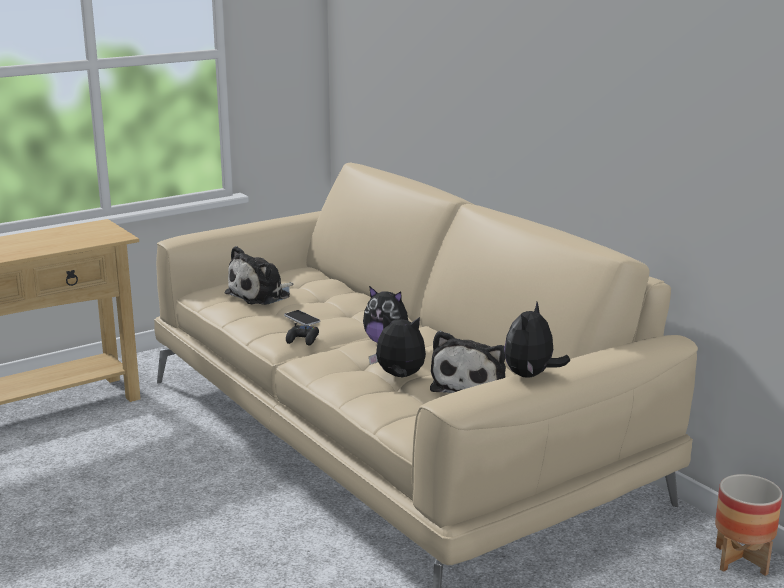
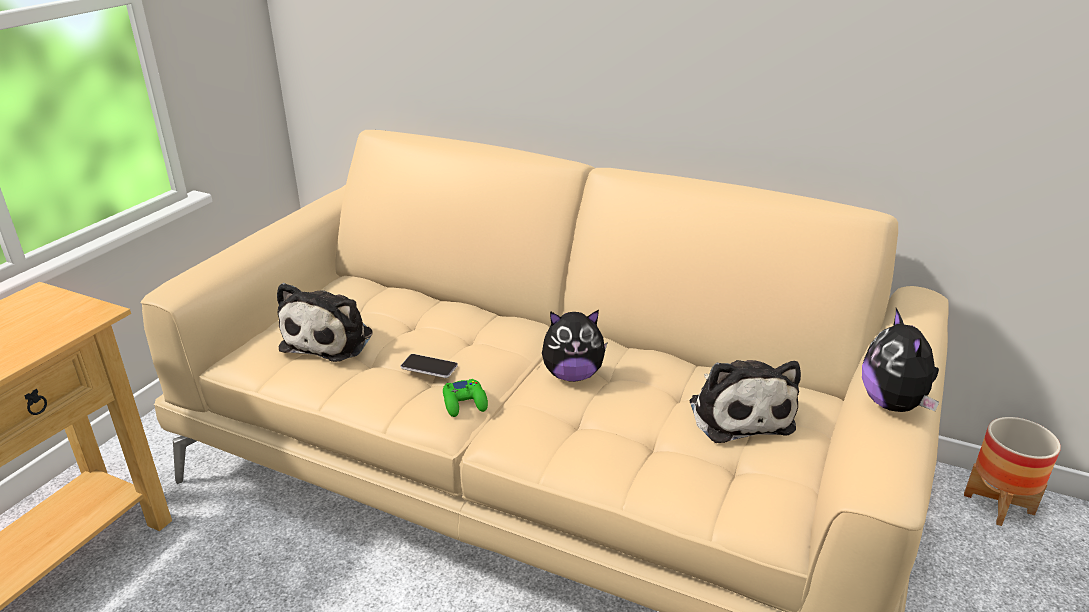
camera: 30 degrees left, 10 degrees up
black game controller [286,323,319,346] -> green game controller [443,379,488,417]
plush toy [369,314,426,378] -> none

